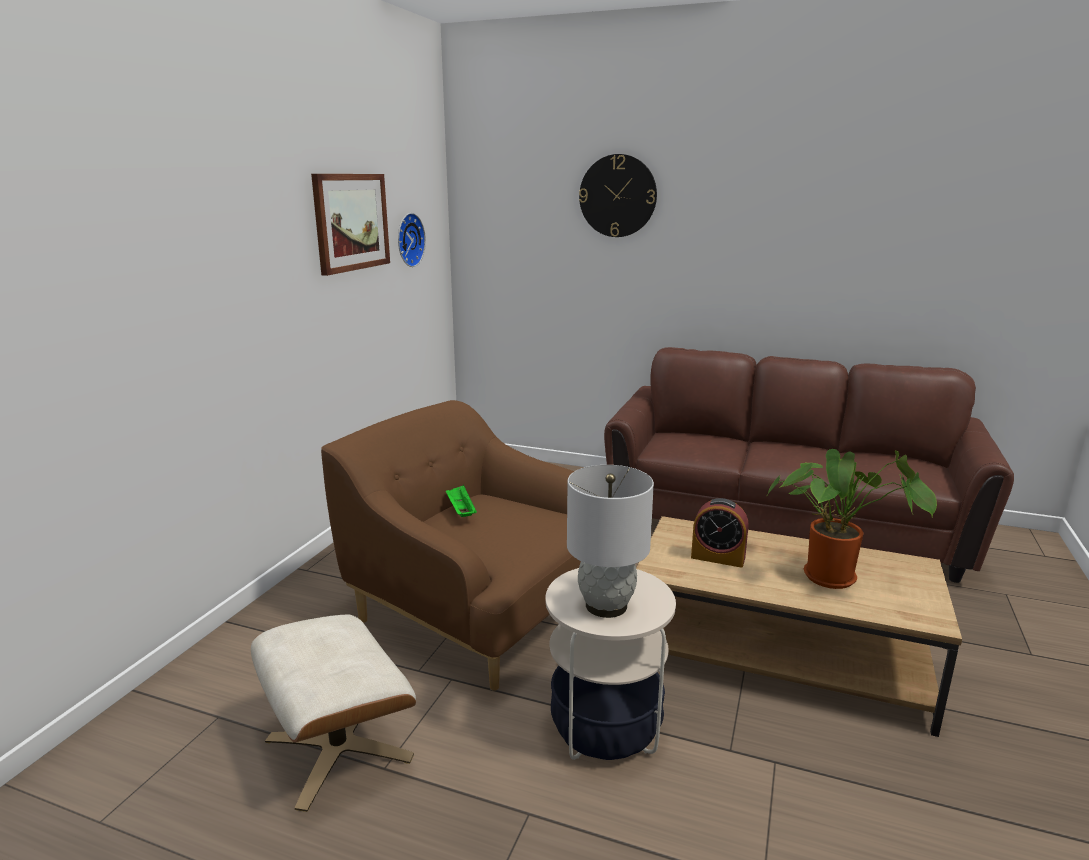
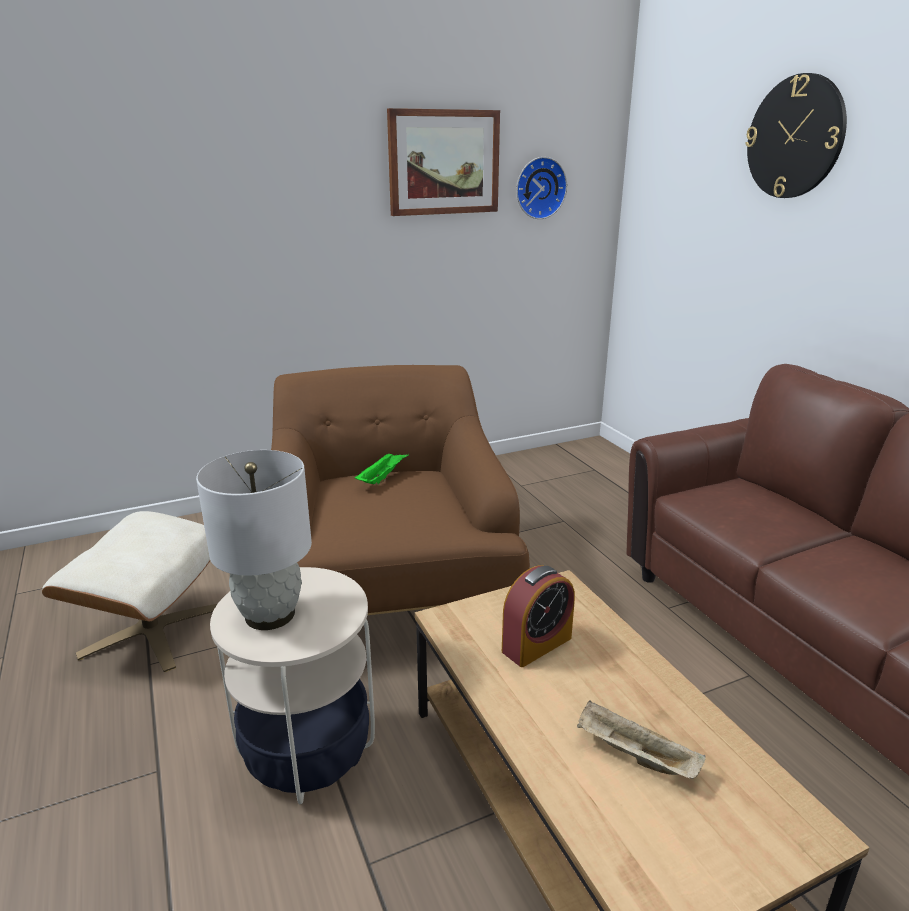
camera: 45 degrees right, 5 degrees up
alarm clock [691,498,749,568] -> alarm clock turned 105 degrees counterclockwise [502,566,575,667]
potted plant [768,449,937,589] -> beige tray [577,701,706,779]

